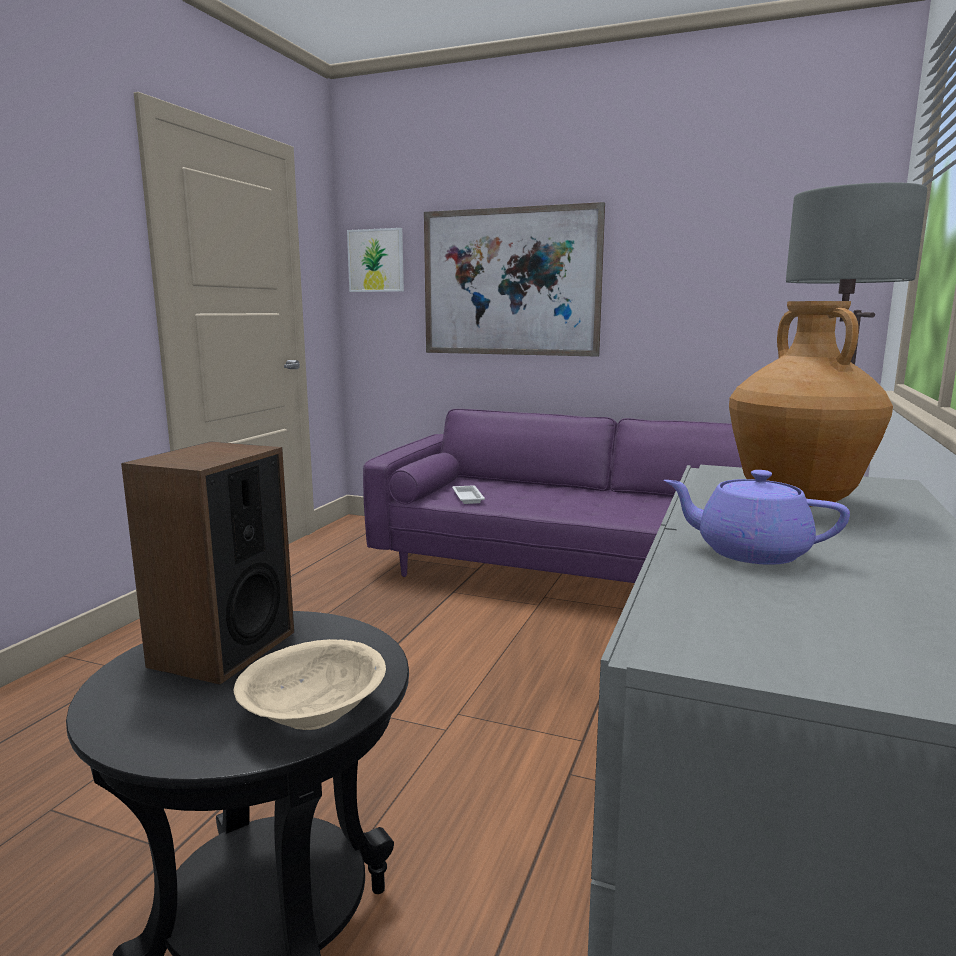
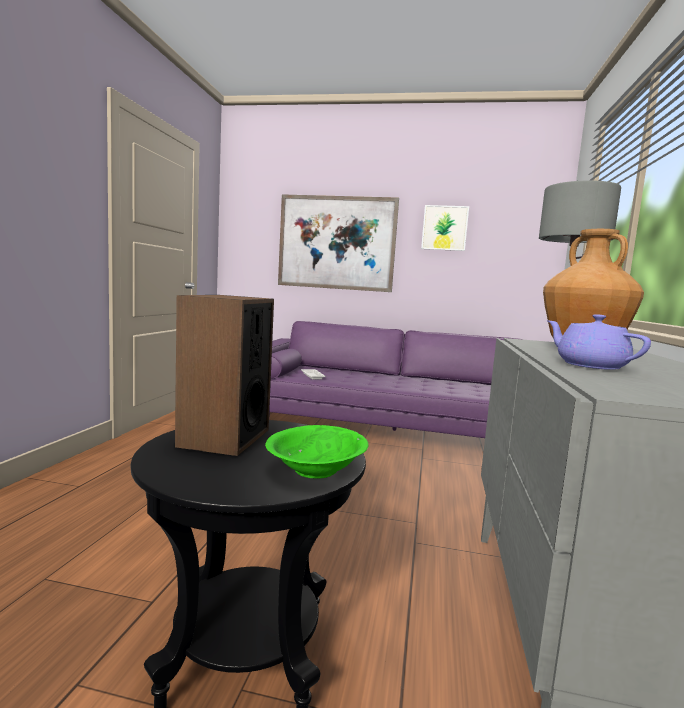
camera: 10 degrees left, 5 degrees down
beige bowl [233,639,386,730] -> green bowl [265,425,368,479]
picture [347,228,404,292] -> picture moved to [421,205,469,251]
purple teapot [664,470,850,565] -> purple teapot turned 45 degrees clockwise [547,314,651,370]

